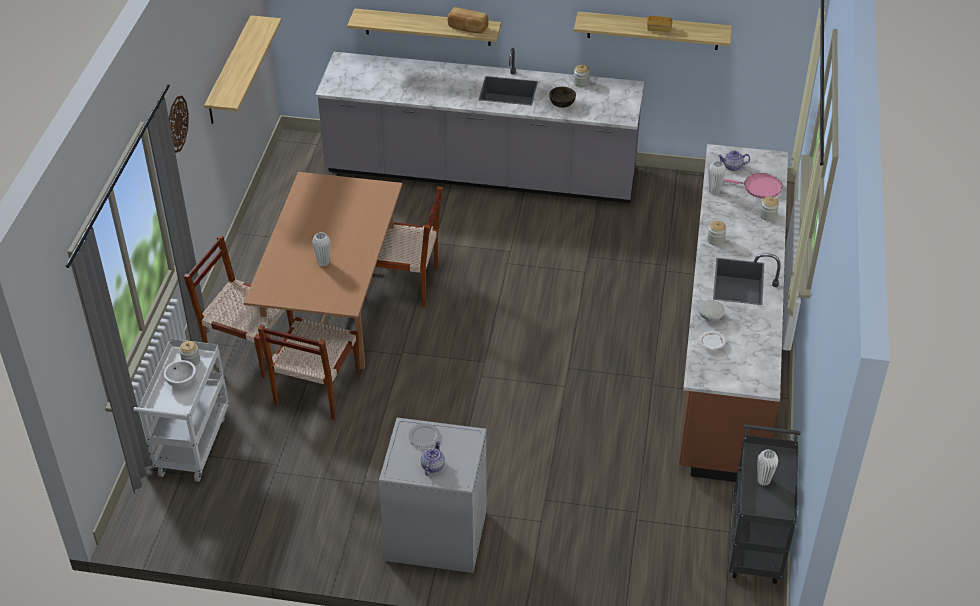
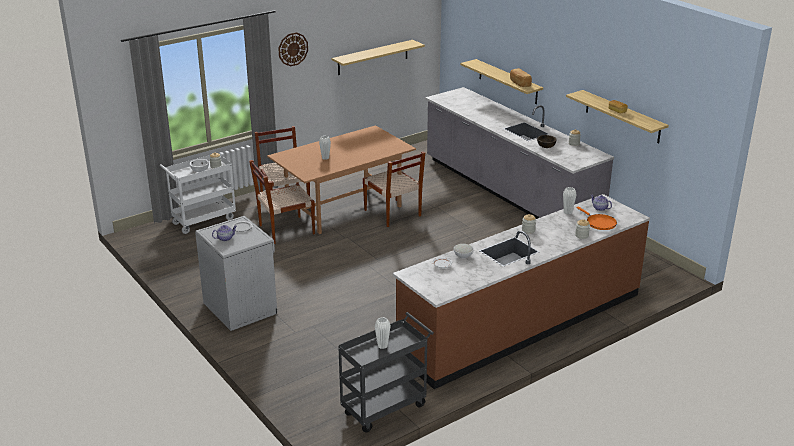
camera: 45 degrees right, 15 degrees down
pink frying pan [723,173,782,199] -> orange frying pan [577,207,617,230]

